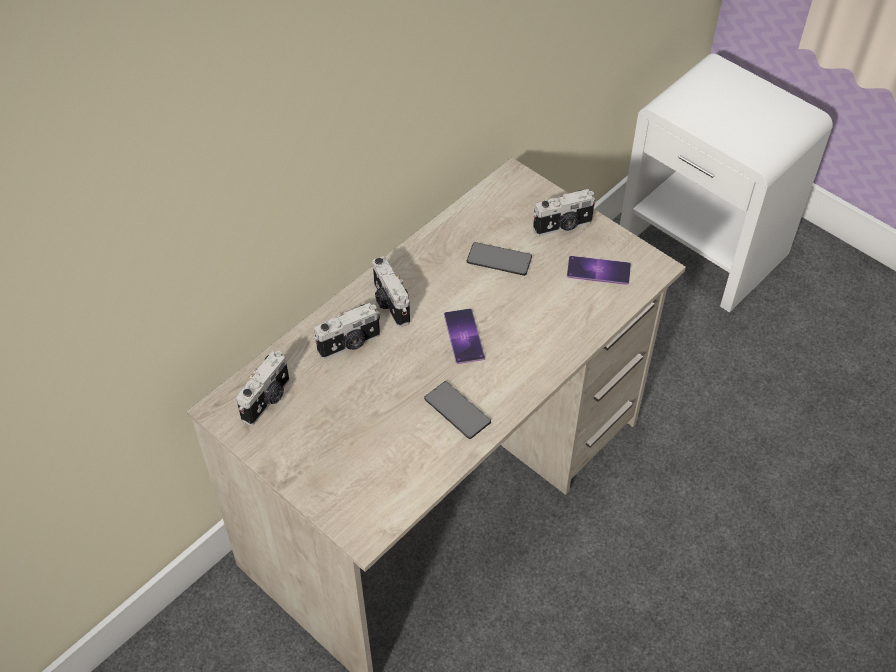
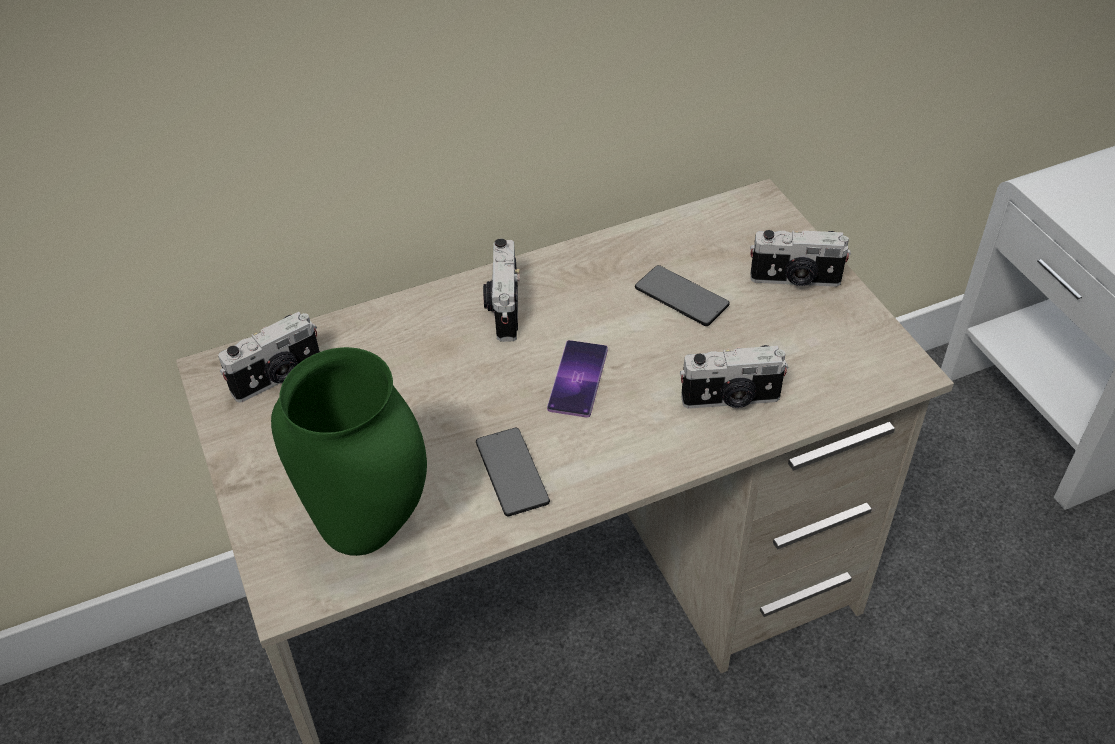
camera: 25 degrees right, 5 degrees down
camera [314,303,380,359] -> camera moved to [680,345,789,409]
phone [567,256,631,285] -> none
none -> green vase [271,347,427,556]

